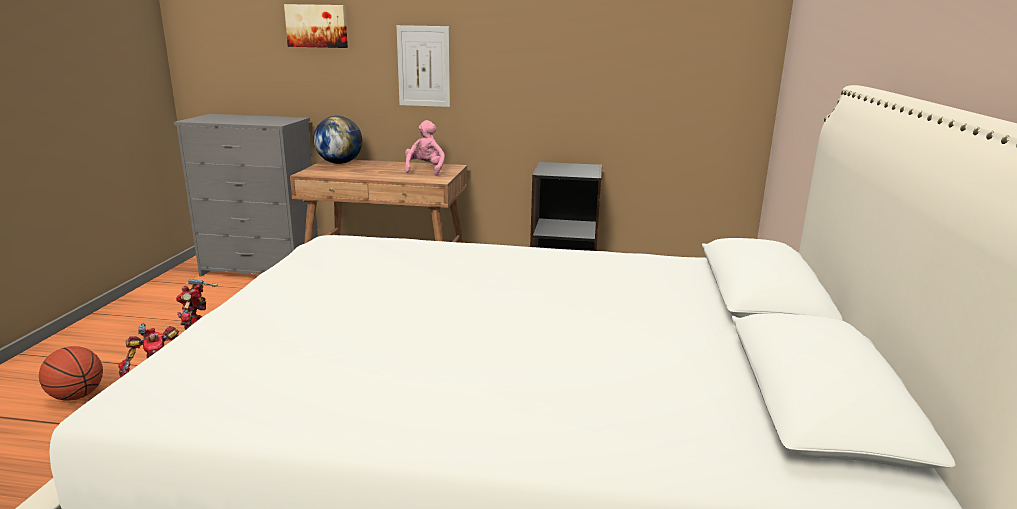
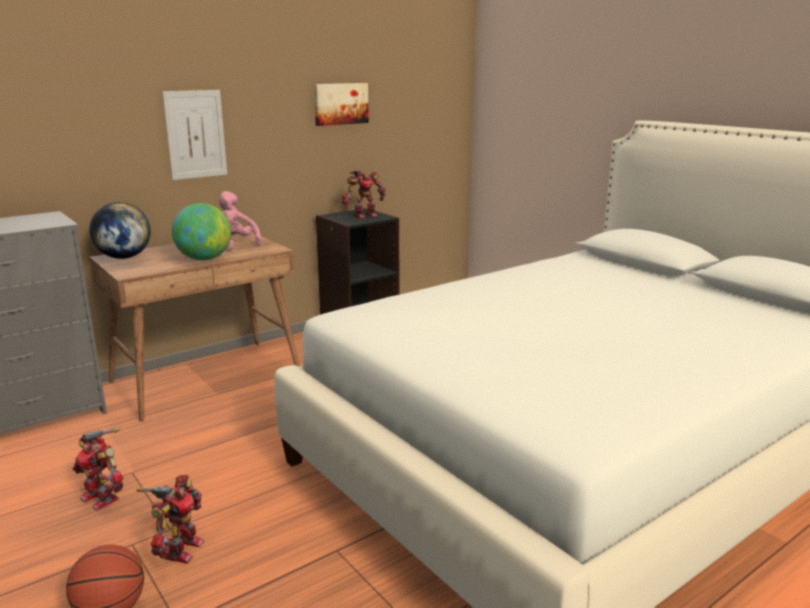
camera: 45 degrees left, 0 degrees up
picture [284,4,348,48] -> picture moved to [314,83,369,126]
none -> globe [172,203,231,260]
none -> toy robot [342,170,386,219]

